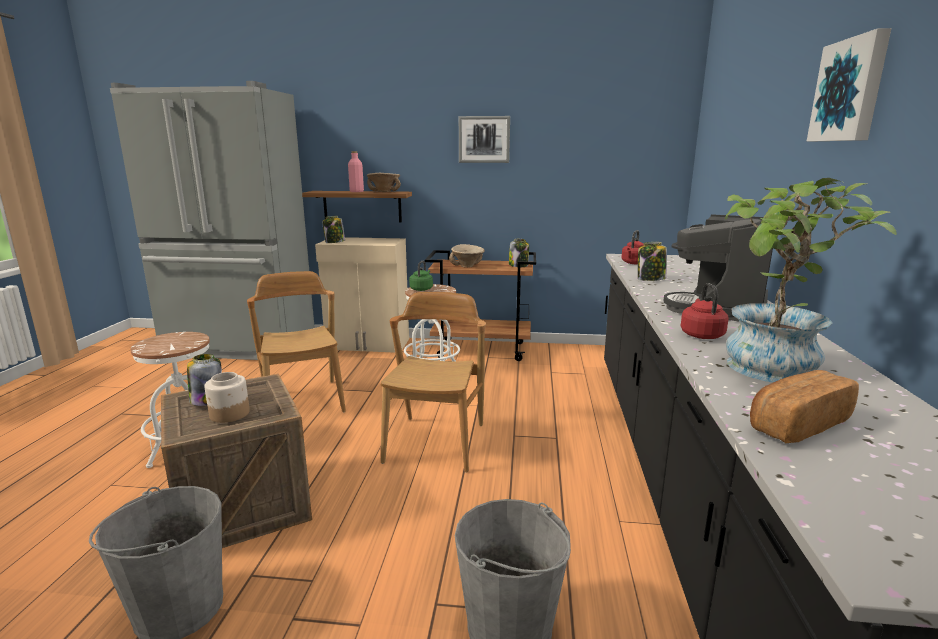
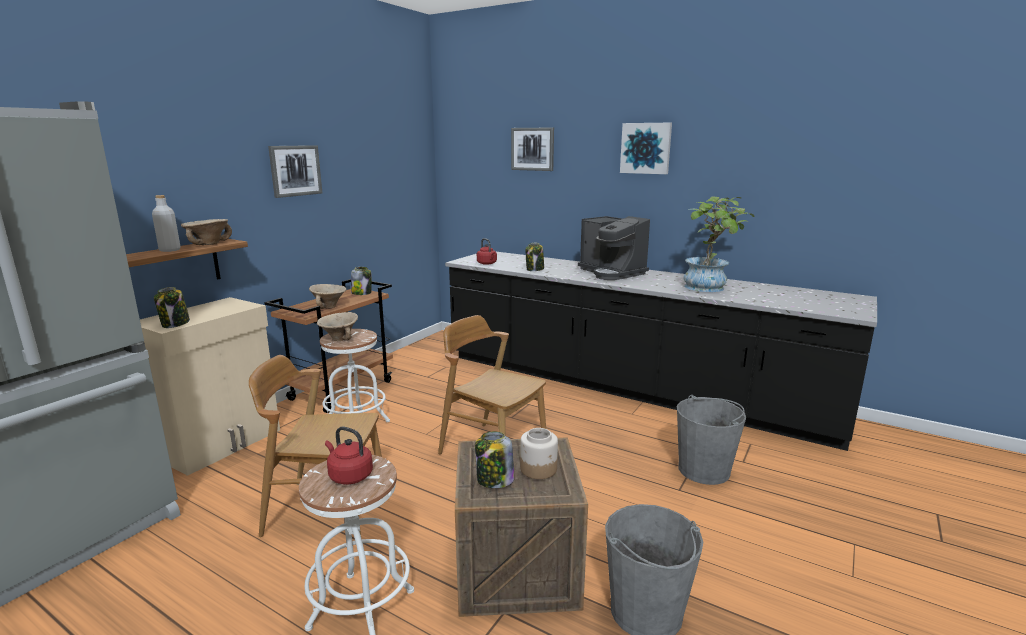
camera: 65 degrees left, 0 degrees up
pink bottle [348,151,364,192] -> grey bottle [152,195,181,252]
green kettle [409,261,433,291] -> beige bowl [317,312,358,341]
red kettle [681,283,729,339] -> red kettle moved to [325,427,373,485]
bread [750,370,859,443] -> none
none -> picture [511,127,554,171]

